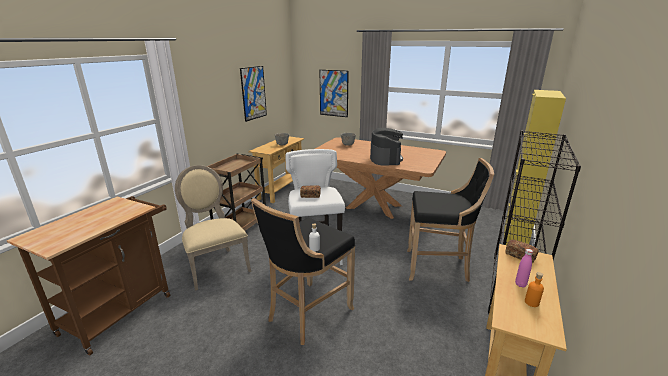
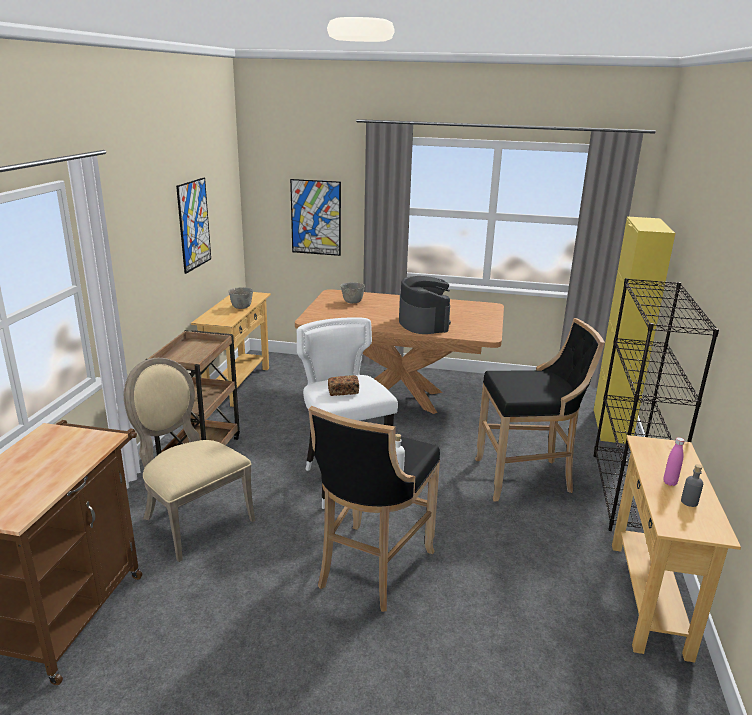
camera: 15 degrees left, 0 degrees up
bread [505,239,539,263] -> none
orange bottle [525,272,544,307] -> grey bottle [681,464,703,507]

